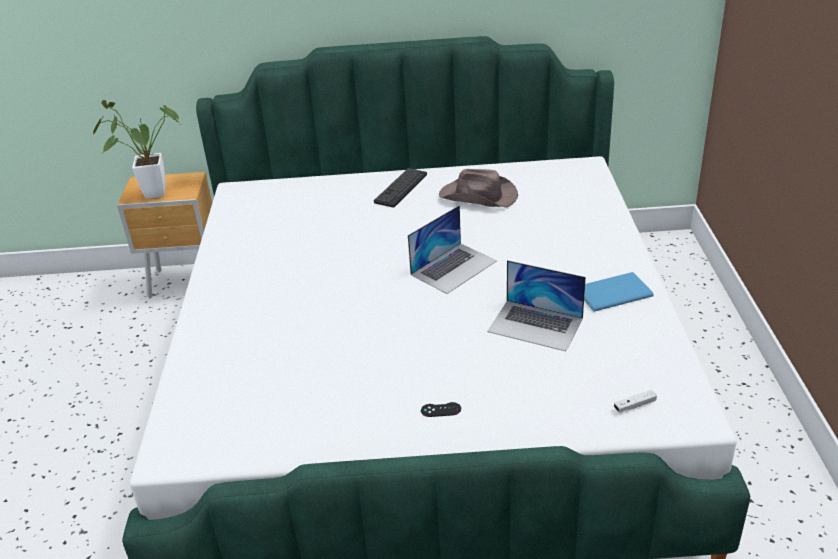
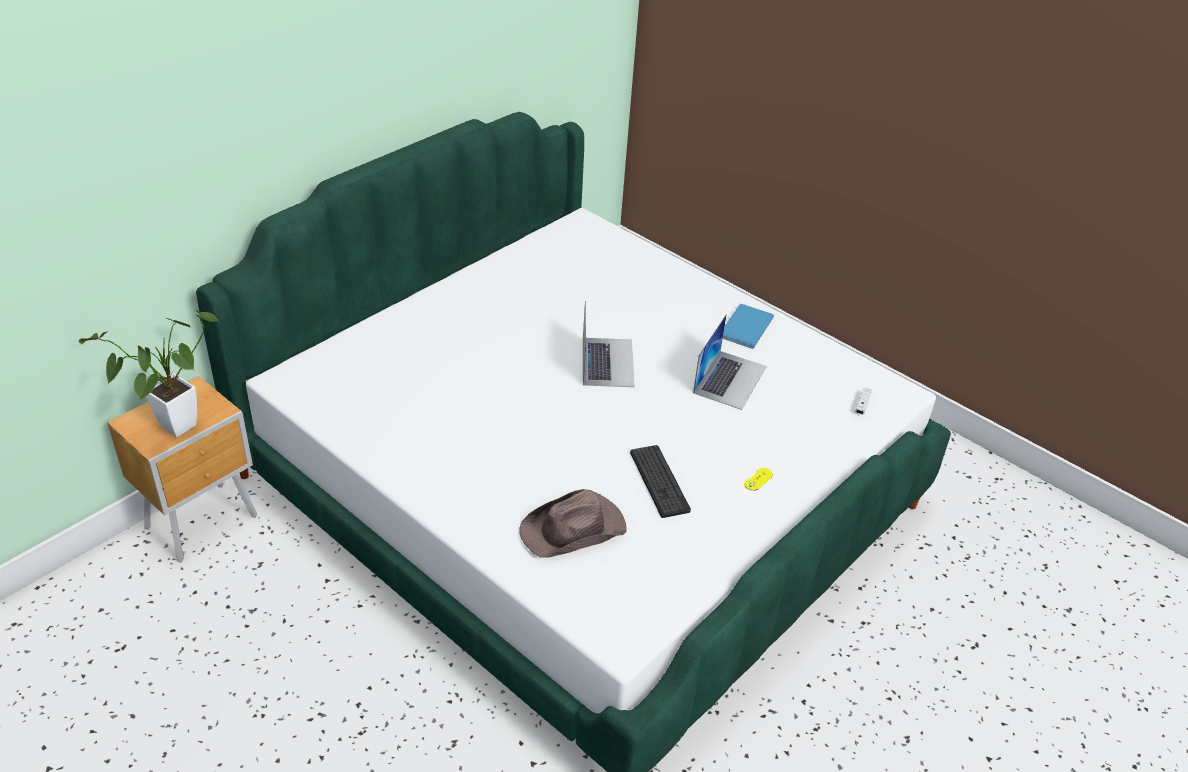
camera: 50 degrees left, 5 degrees up
keyboard [374,168,427,208] -> keyboard moved to [630,445,691,518]
black game controller [421,402,461,417] -> yellow game controller [744,468,773,491]
brown hat [439,169,518,208] -> brown hat moved to [519,489,627,558]
laptop [487,260,586,351] -> laptop turned 45 degrees counterclockwise [693,314,767,410]

